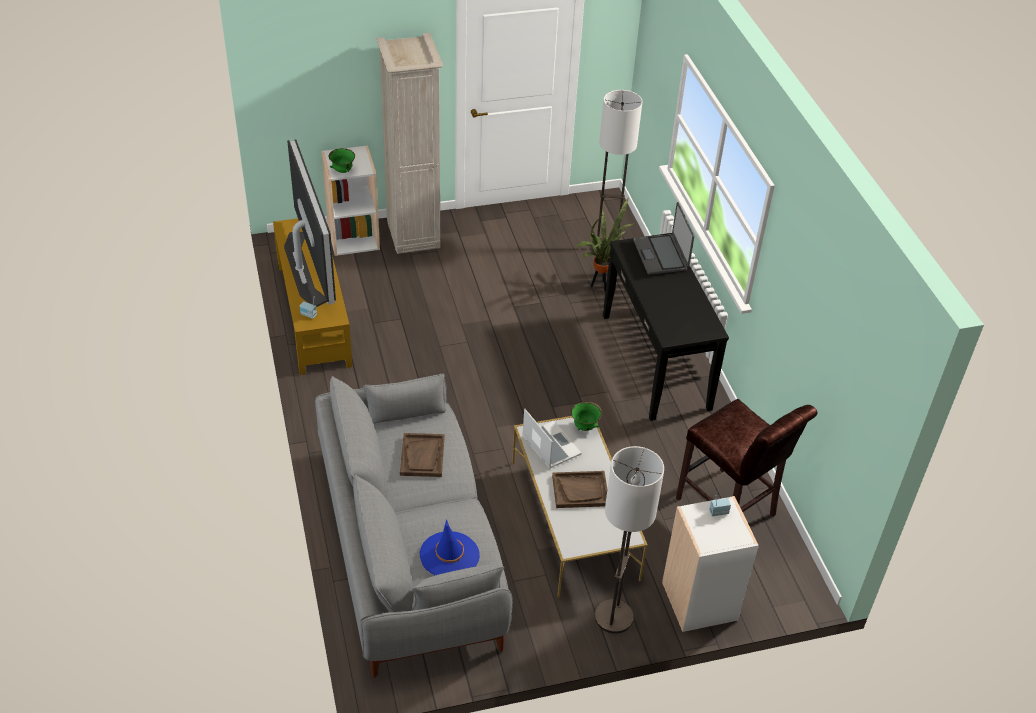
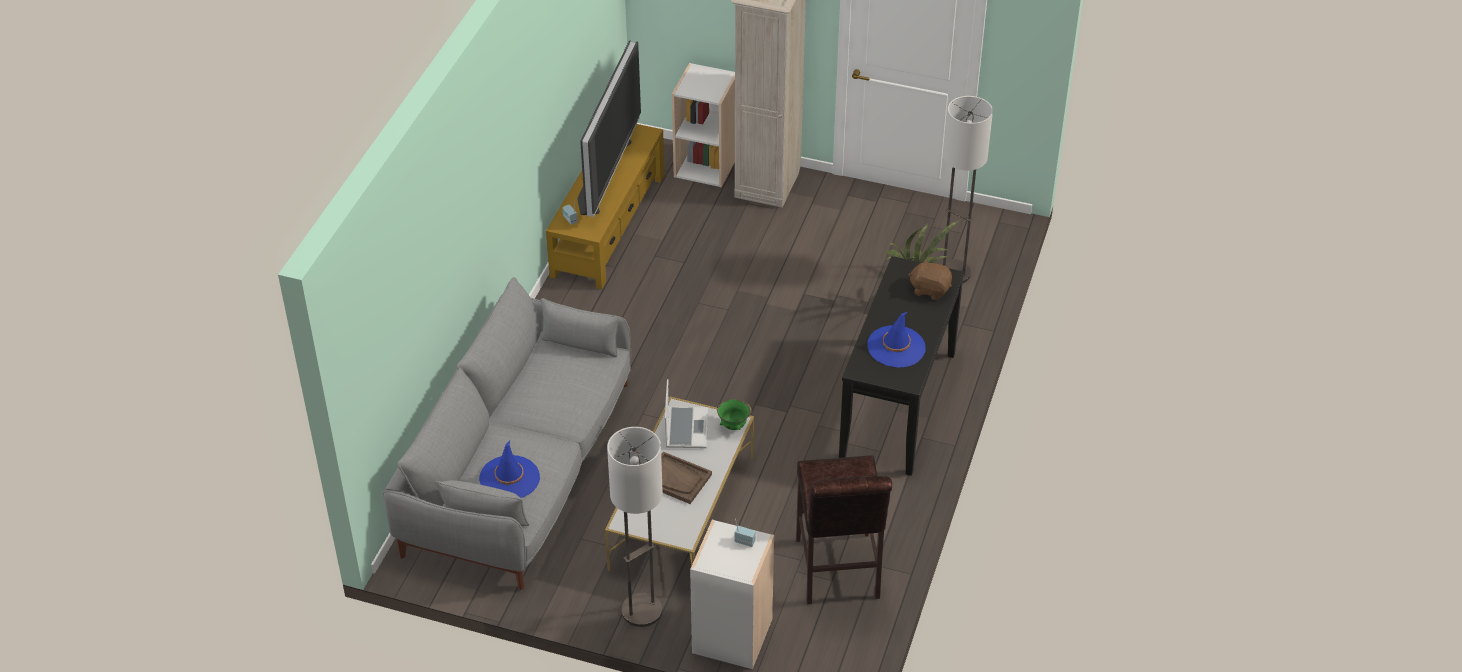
camera: 35 degrees right, 0 degrees up
green bowl [328,148,355,173] -> none
brown tray [400,433,445,477] -> none
laptop [634,202,695,274] -> brown plush toy [908,259,952,300]
none -> blue hat [867,312,926,368]

